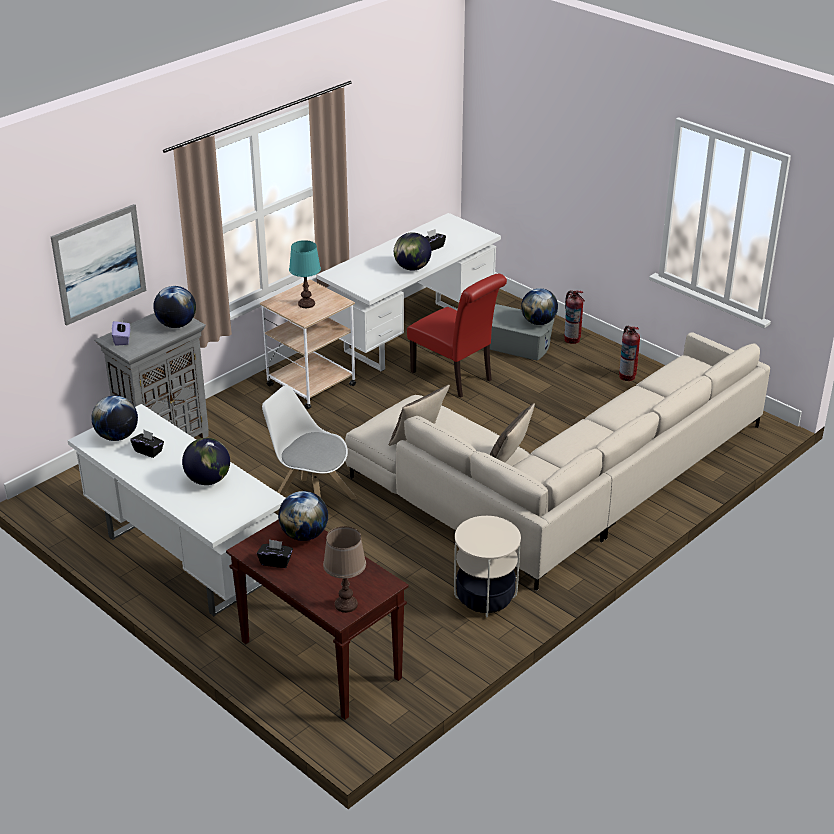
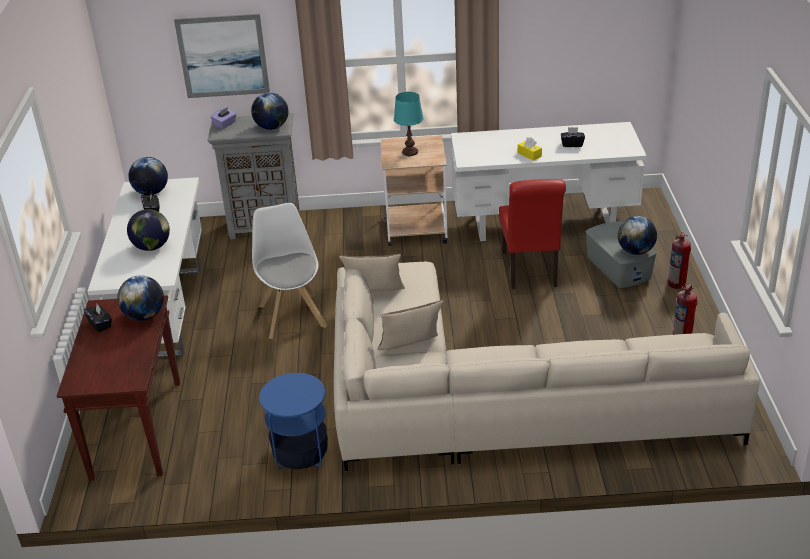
camera: 45 degrees right, 0 degrees up
brown table lamp [323,526,366,613] -> none
globe [394,232,431,271] -> yellow tissue box [518,137,542,161]
beige side table [454,516,521,617] -> blue side table [259,373,328,469]

